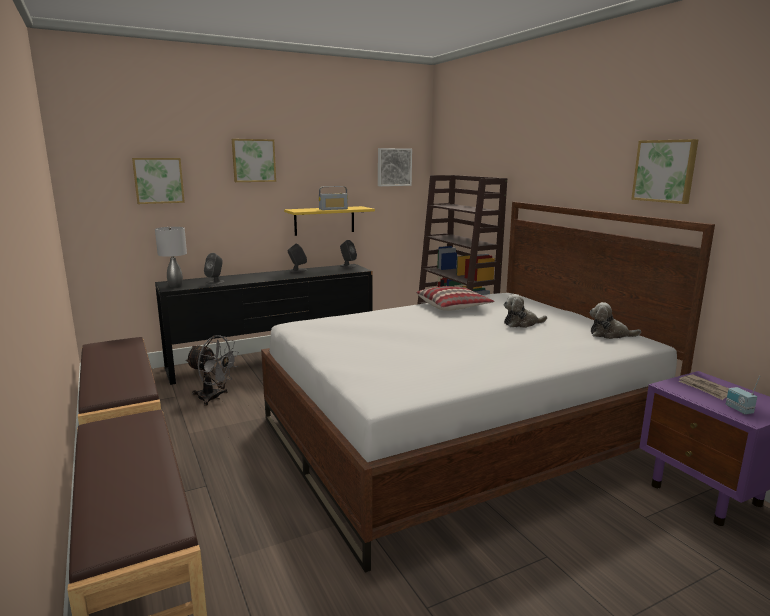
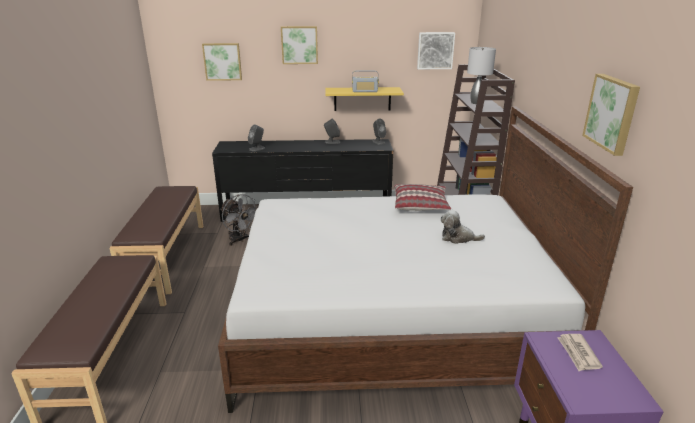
camera: 25 degrees right, 10 degrees up
grey table lamp [155,227,187,287] -> grey table lamp moved to [467,47,496,104]
plush toy [590,302,641,339] -> none
radio [726,376,760,415] -> none

